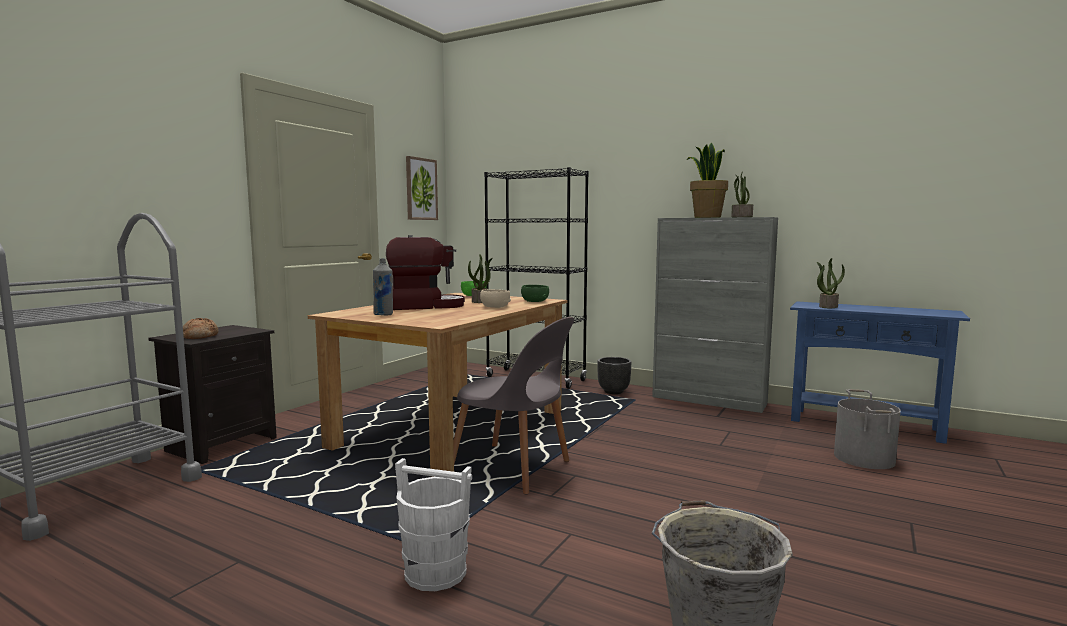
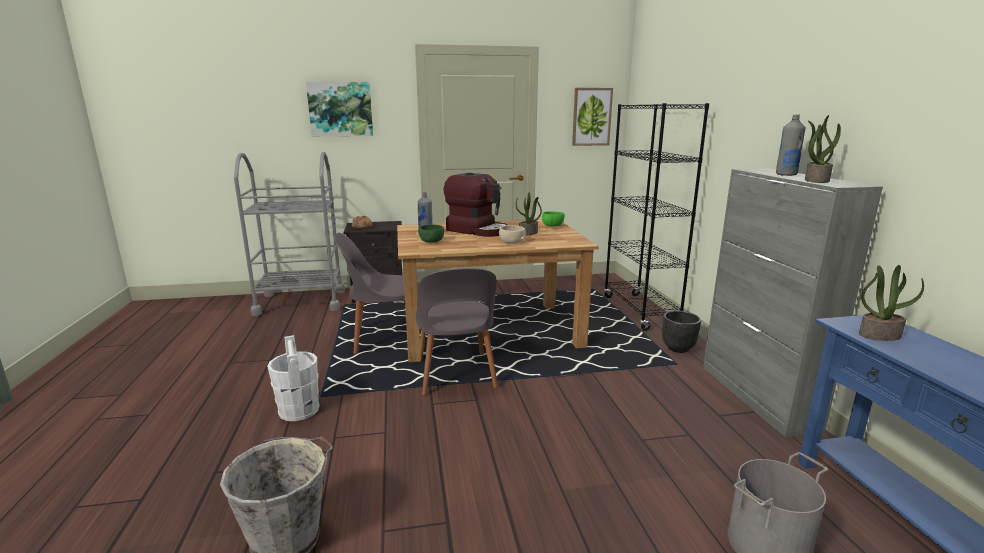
camera: 50 degrees right, 10 degrees up
green bowl [521,285,549,302] -> green bowl moved to [418,224,444,243]
potted plant [687,143,728,218] -> grey bottle [776,114,806,176]
none -> picture [306,81,373,136]
none -> grey chair [334,233,419,354]

